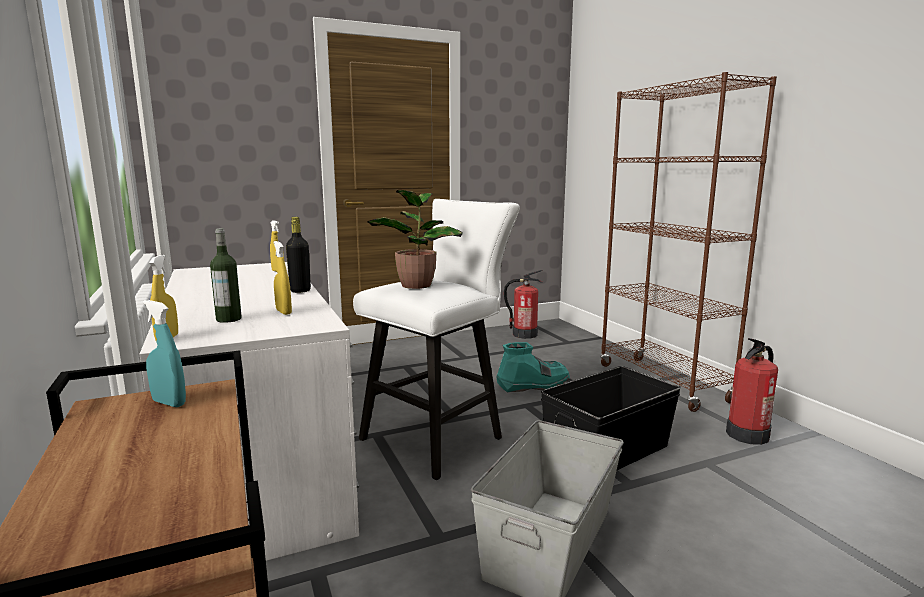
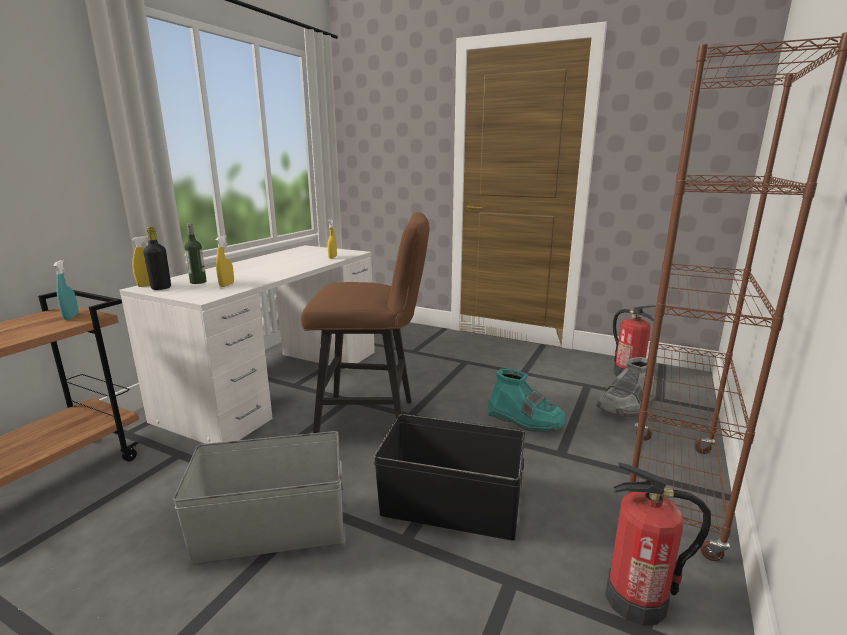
camera: 50 degrees right, 5 degrees up
black bottle [286,217,311,293] -> black bottle moved to [143,227,171,290]
white stool [353,199,520,480] -> brown stool [301,212,429,433]
potted plant [368,190,463,289] -> none
none -> grey boot [597,357,655,417]

